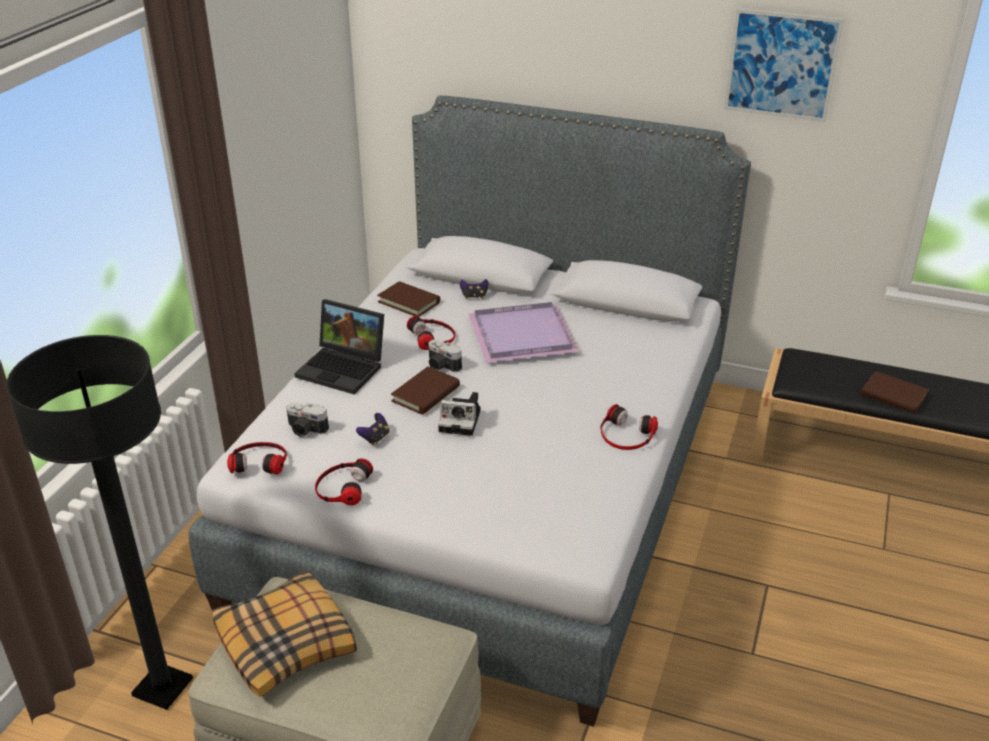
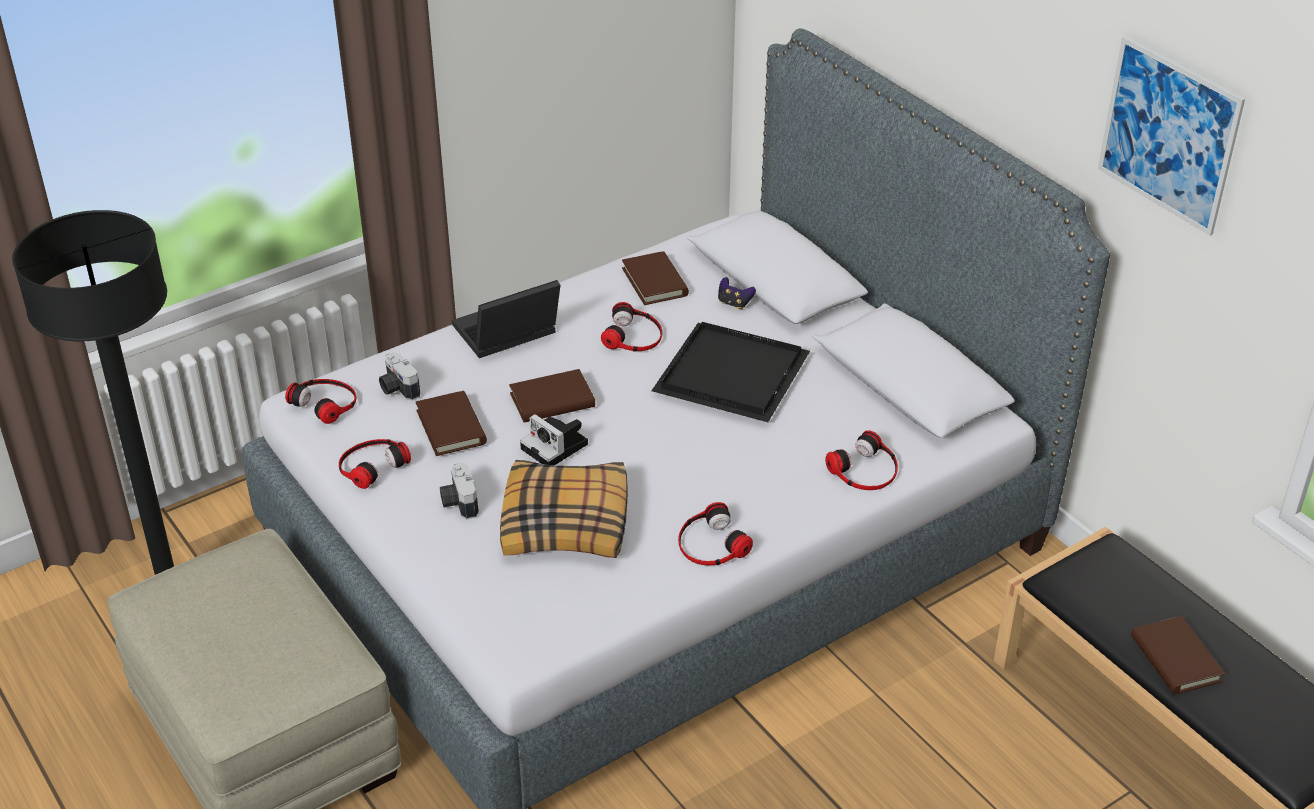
camera: 35 degrees right, 5 degrees up
pillow [213,570,357,697] -> pillow moved to [500,460,628,558]
laptop [294,299,384,394] -> laptop turned 90 degrees clockwise [452,280,560,358]
game controller [356,413,389,445] -> brown book [416,391,487,456]
camera [428,340,462,372] -> camera moved to [440,463,479,519]
purple tray [468,302,579,363] -> black tray [651,322,810,422]
none -> headphones [825,430,898,490]

